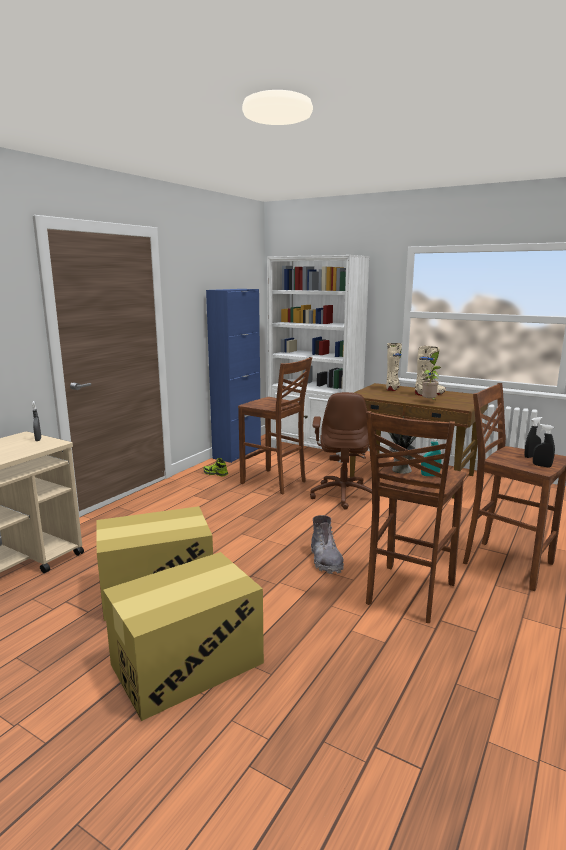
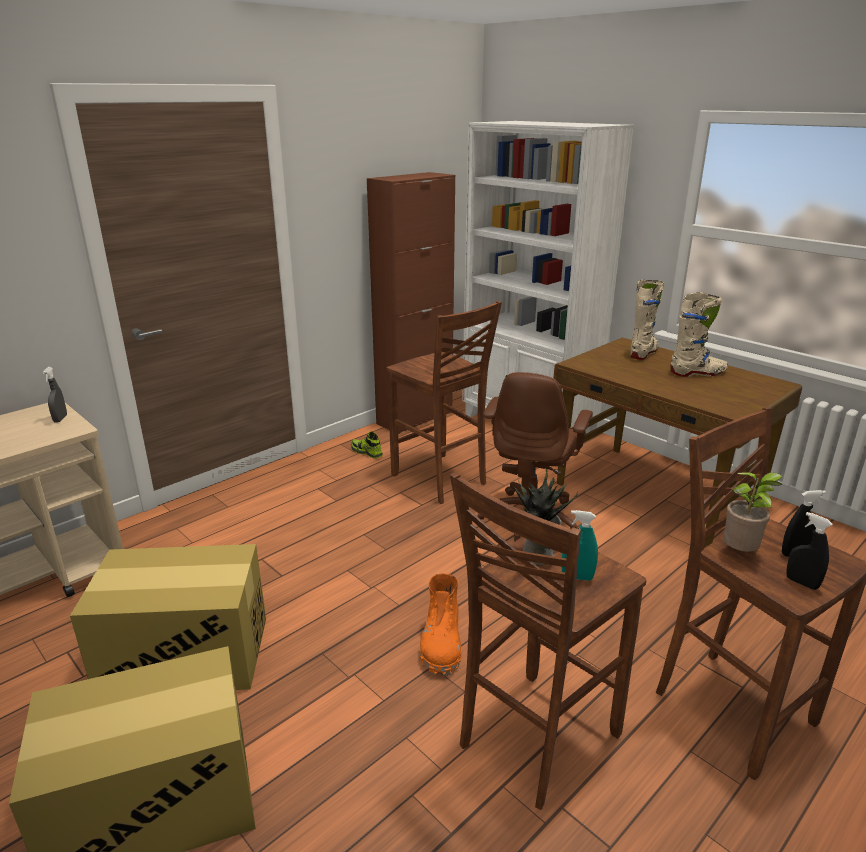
camera: 15 degrees right, 10 degrees up
blue cabinet [206,289,261,463] -> brown cabinet [367,172,455,434]
grey boot [311,515,344,574] -> orange boot [419,573,462,676]
potted plant [422,366,441,400] -> potted plant moved to [723,472,783,552]

